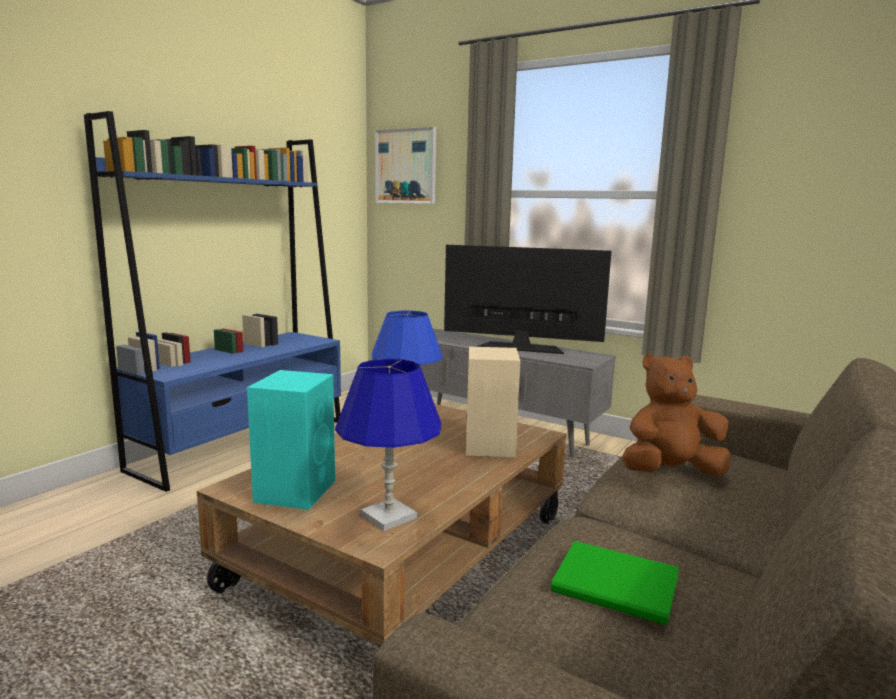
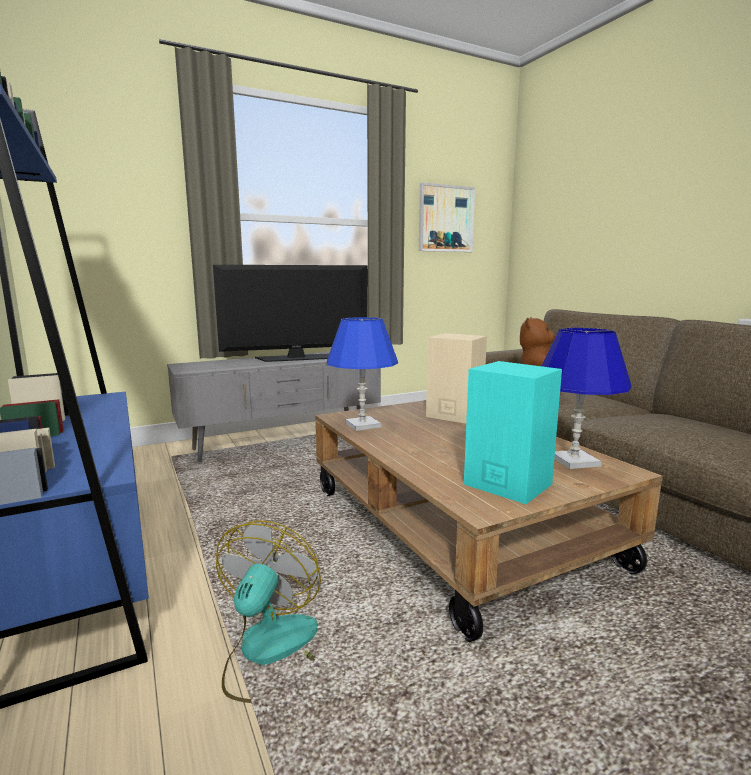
camera: 60 degrees left, 0 degrees up
picture [375,127,436,204] -> picture moved to [419,182,475,252]
television [444,245,611,354] -> television turned 150 degrees counterclockwise [213,265,368,362]
green book [551,541,679,625] -> none
none -> fan [216,520,321,703]

